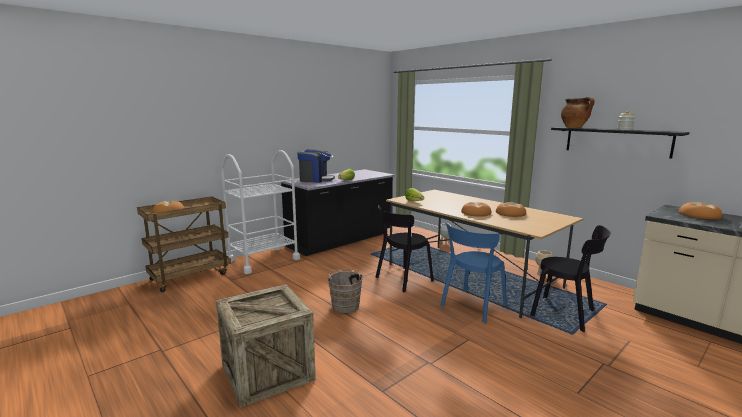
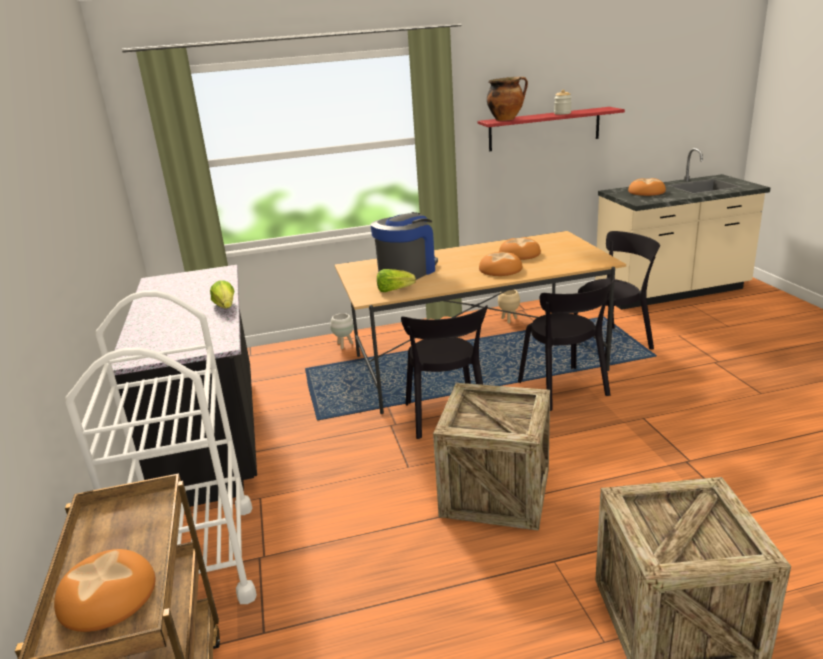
camera: 60 degrees left, 10 degrees up
coffee machine [297,149,335,183] -> coffee machine moved to [370,212,438,280]
brown bucket [326,269,364,313] -> crate [433,383,550,531]
blue chair [440,222,507,323] -> black chair [518,278,615,411]
black shelf [551,127,690,159] -> red shelf [478,107,625,151]

